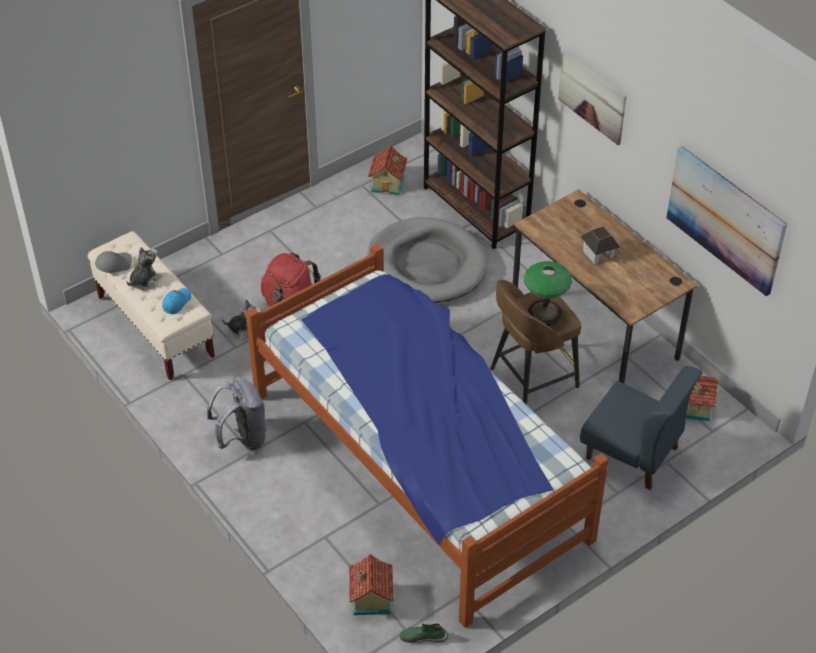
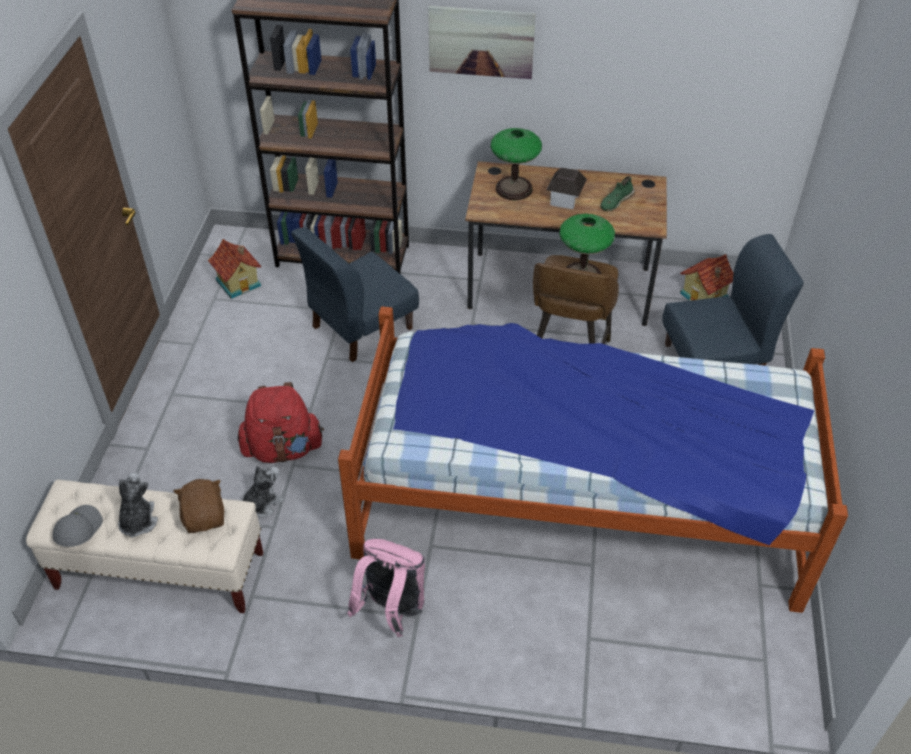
camera: 45 degrees left, 0 degrees up
blue cap [162,288,192,314] -> brown plush toy [173,479,224,533]
grey backpack [207,376,267,450] -> pink backpack [347,539,425,637]
toy house [349,554,393,615] -> none
grey dog bed [368,217,488,303] -> blue chair [291,227,419,362]
green shoe [400,623,448,643] -> green shoe moved to [600,176,635,212]
picture [666,146,787,296] -> none
none -> table lamp [491,128,542,200]

